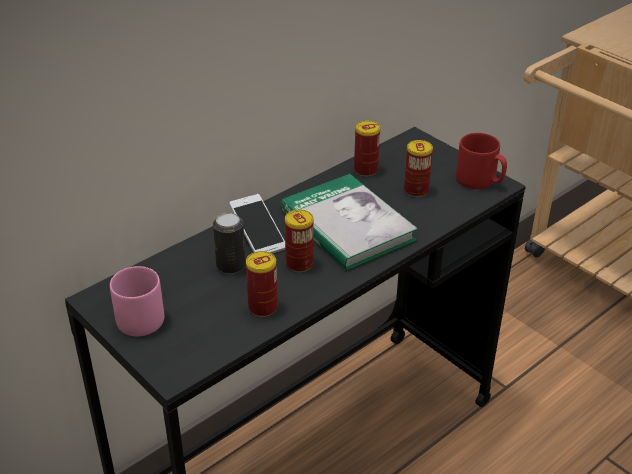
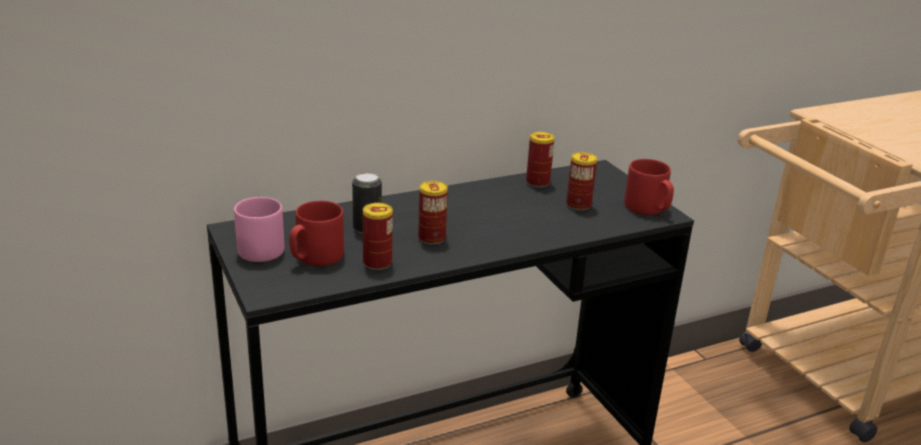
camera: 15 degrees right, 10 degrees down
phone [229,194,285,254] -> none
book [280,174,418,271] -> none
none -> red mug [289,201,344,266]

